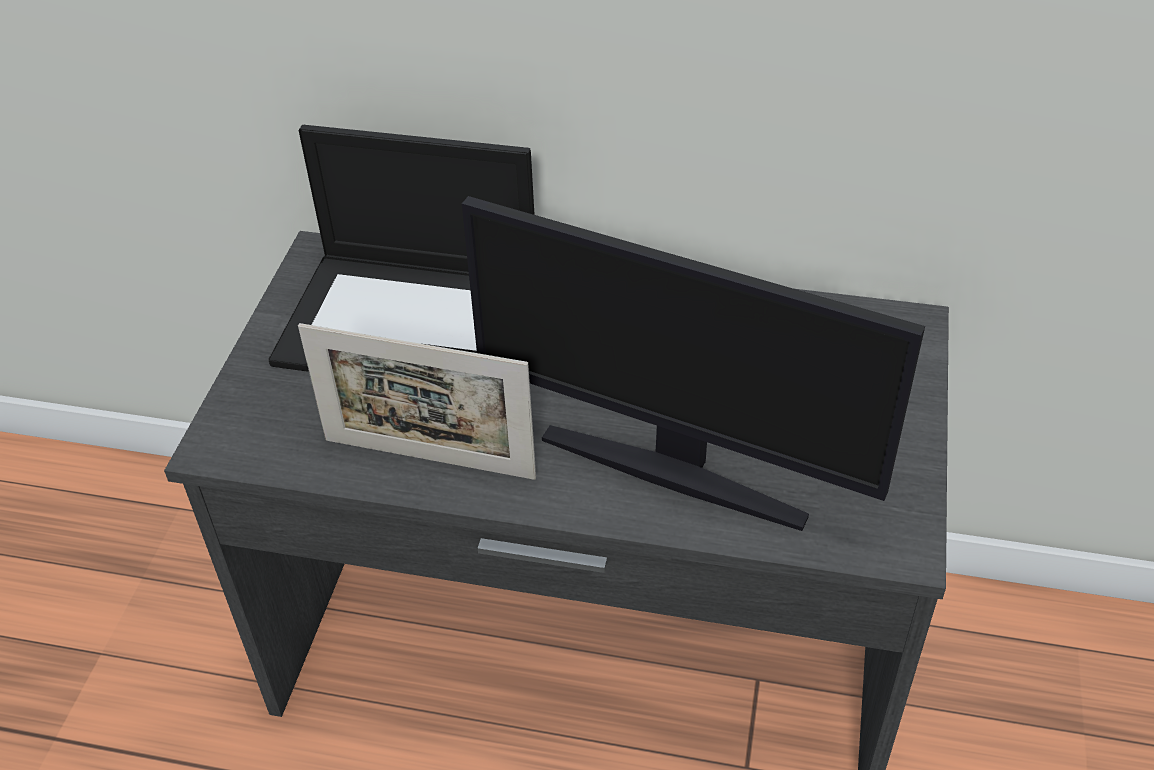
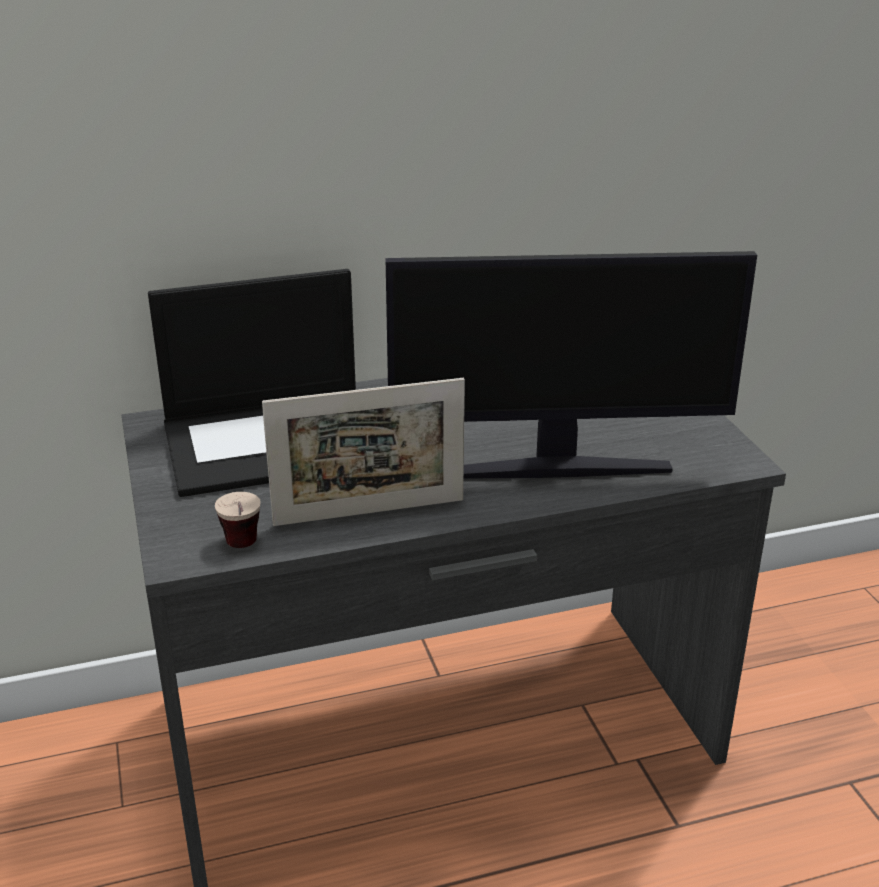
camera: 30 degrees left, 15 degrees down
none -> cup [215,492,260,548]

